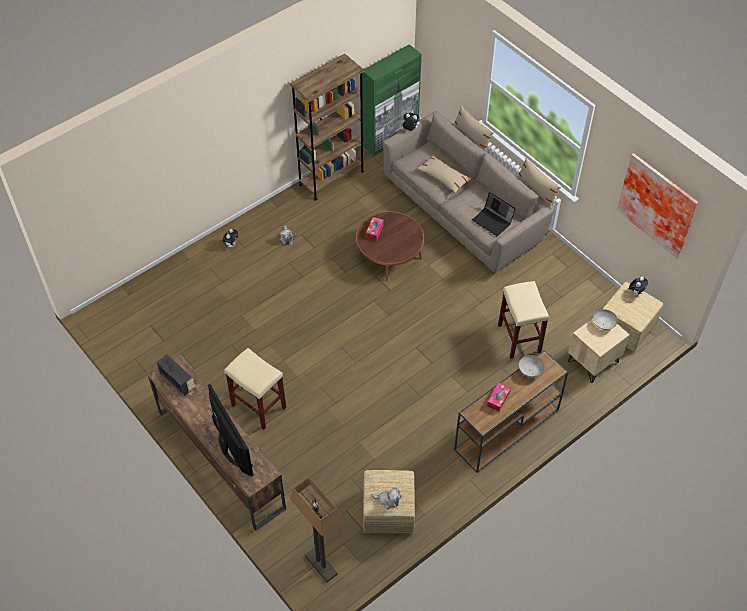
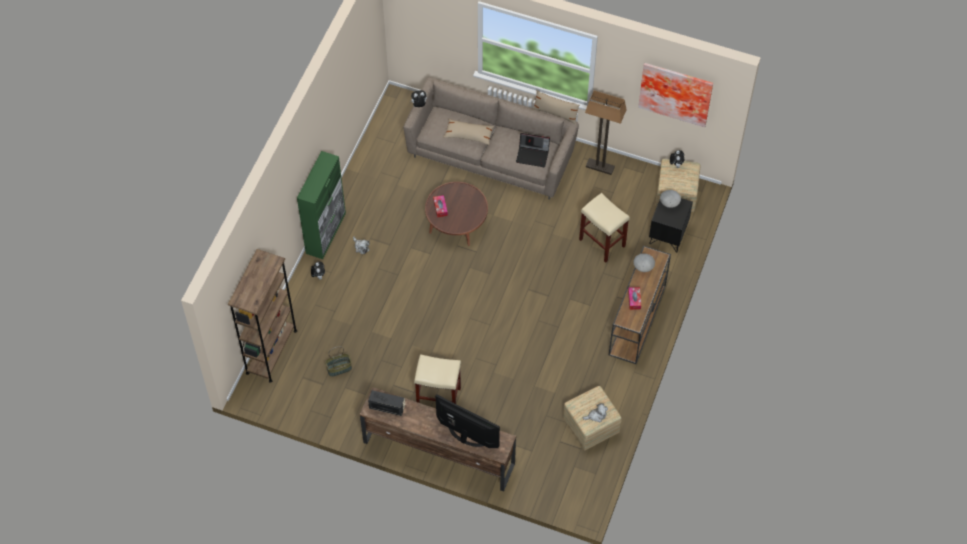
camera: 30 degrees left, 5 degrees up
brown bookcase [290,54,364,201] -> brown bookcase moved to [228,249,297,383]
floor lamp [290,477,342,582] -> floor lamp moved to [585,90,627,175]
green cabinet [362,44,422,156] -> green cabinet moved to [297,151,346,259]
beige pillow [453,105,494,152] -> none
beige nightstand [568,319,630,383] -> black nightstand [649,192,693,252]
none -> basket [325,346,352,377]

